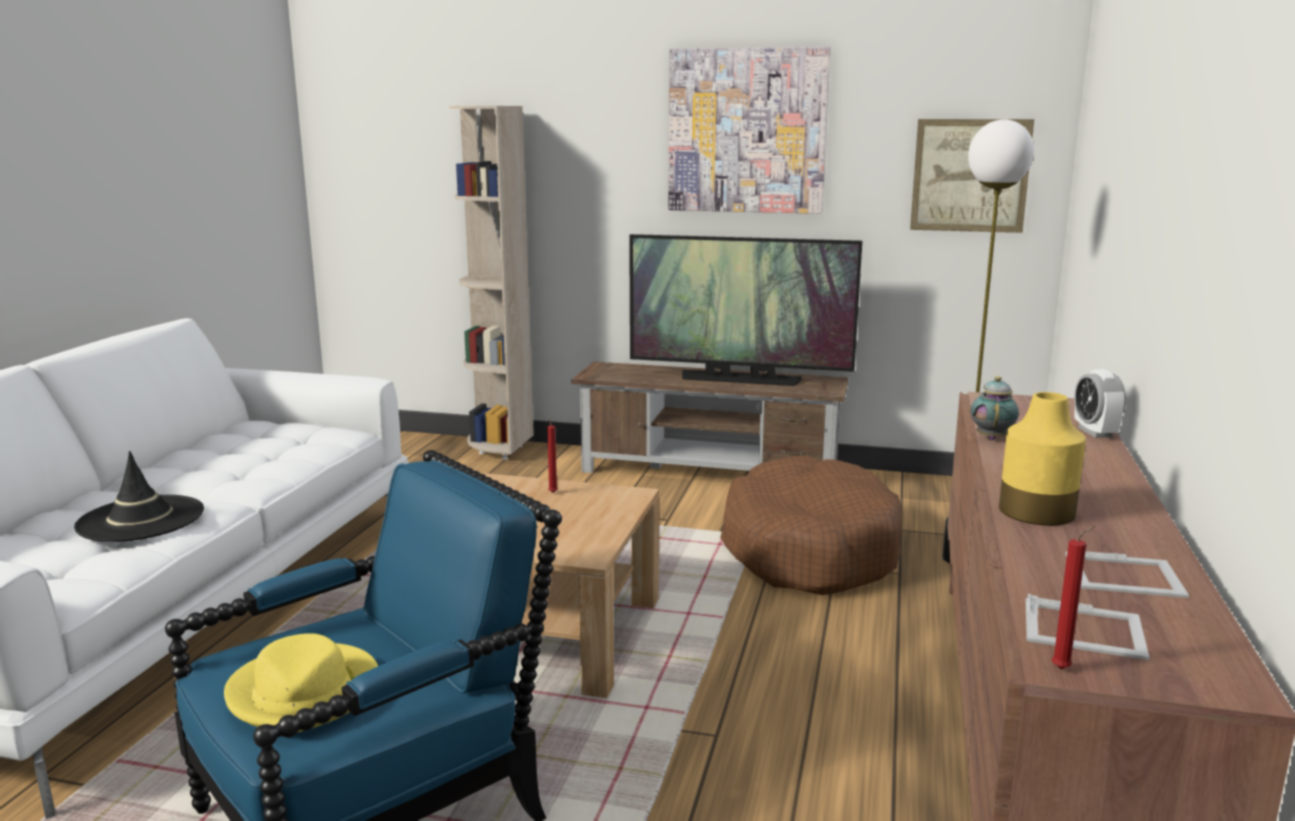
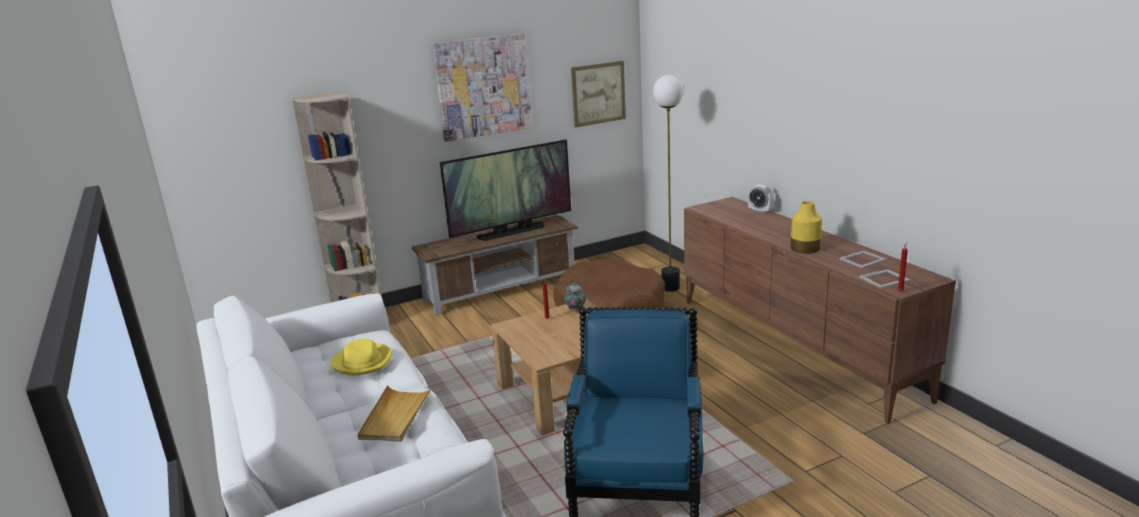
camera: 40 degrees left, 5 degrees up
black hat [74,451,204,542] -> beige tray [357,385,432,442]
yellow hat [224,633,378,733] -> yellow hat moved to [331,339,392,375]
teapot [970,376,1019,440] -> teapot moved to [564,283,586,311]

